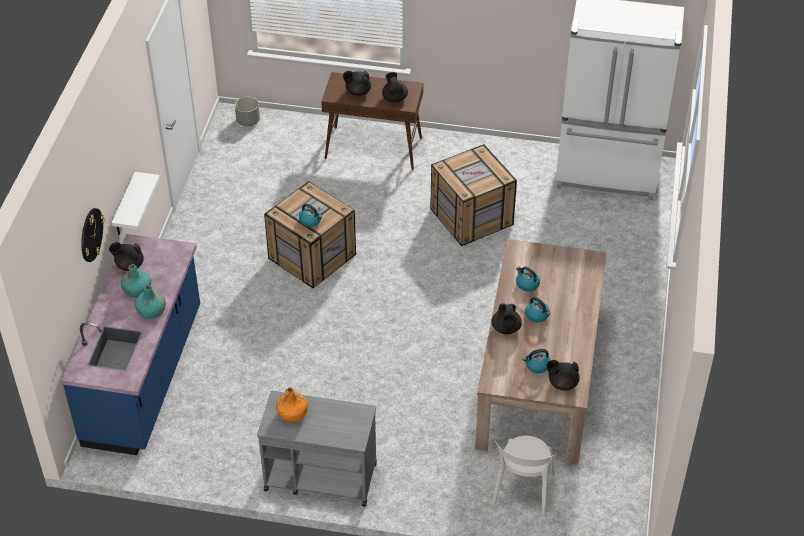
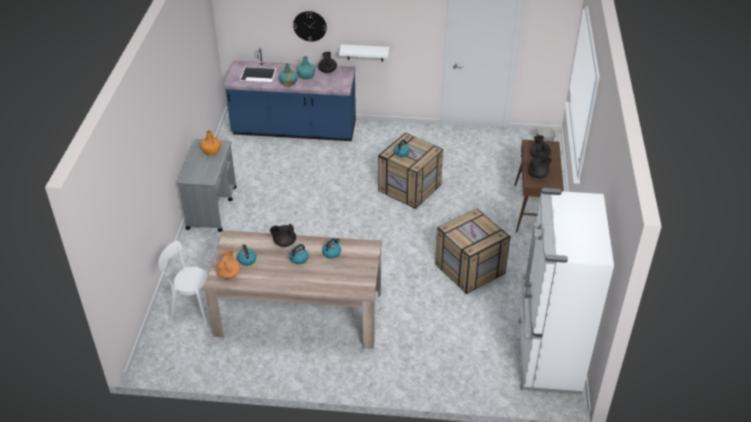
camera: 85 degrees right, 5 degrees down
black teapot [546,360,580,391] -> orange teapot [216,250,241,279]

